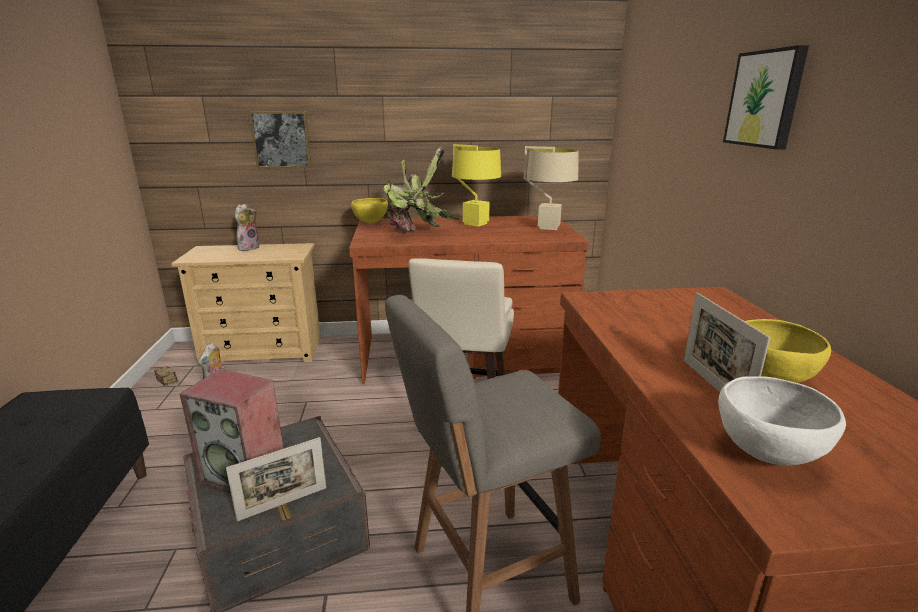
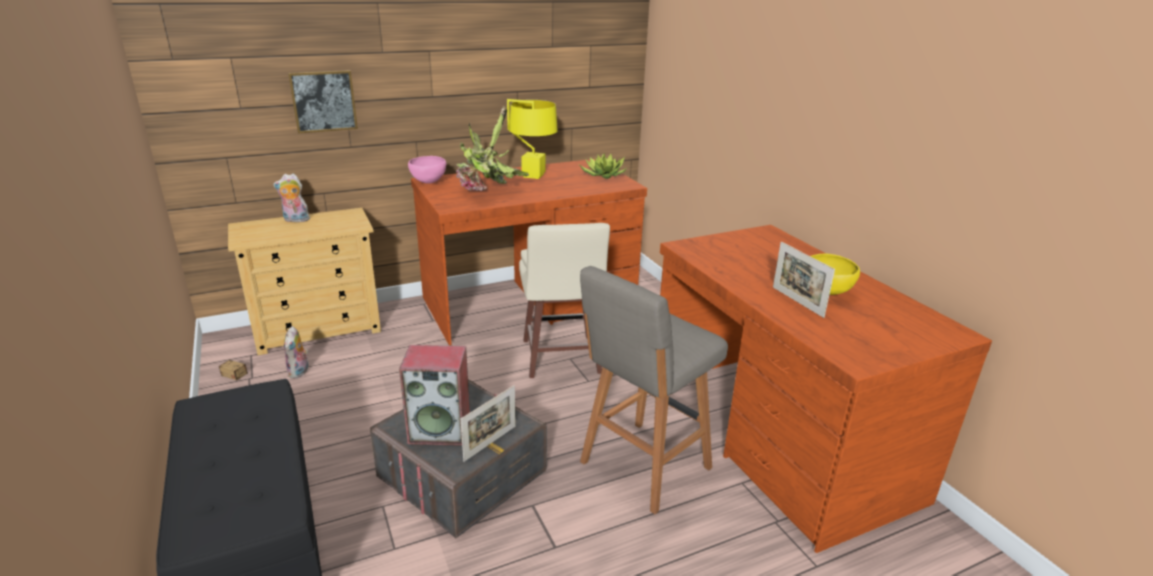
camera: 20 degrees left, 5 degrees up
plush toy [235,204,259,251] -> plush toy turned 105 degrees counterclockwise [273,174,310,222]
yellow bowl [351,198,388,223] -> pink bowl [408,156,446,184]
beige table lamp [524,146,579,230] -> potted plant [580,153,627,179]
white bowl [718,376,846,466] -> none
picture [723,45,809,149] -> none

